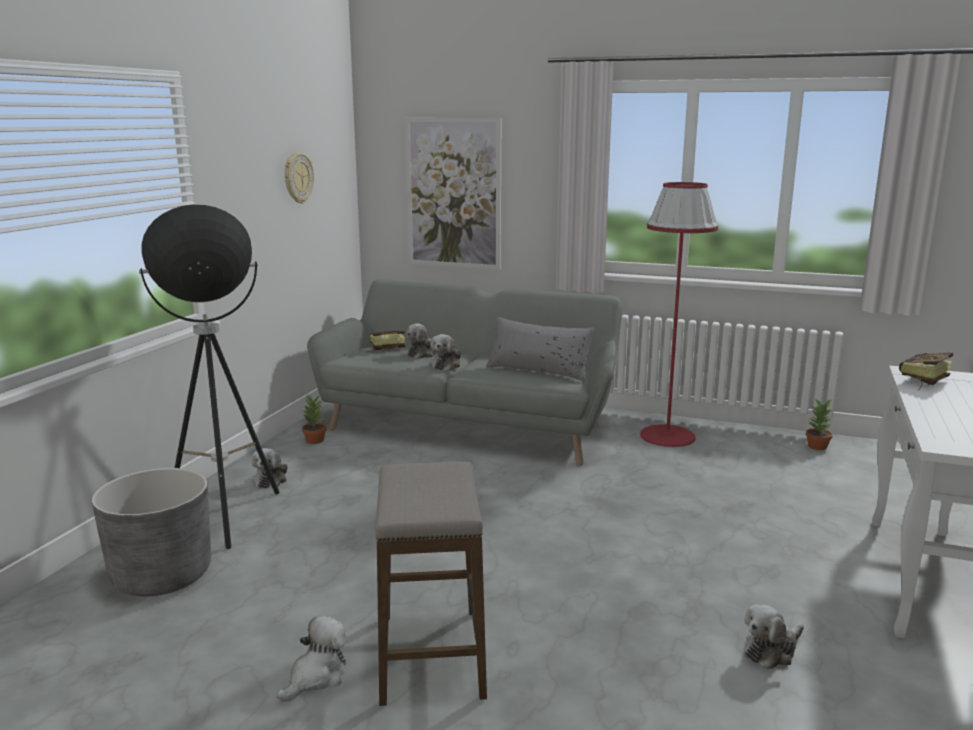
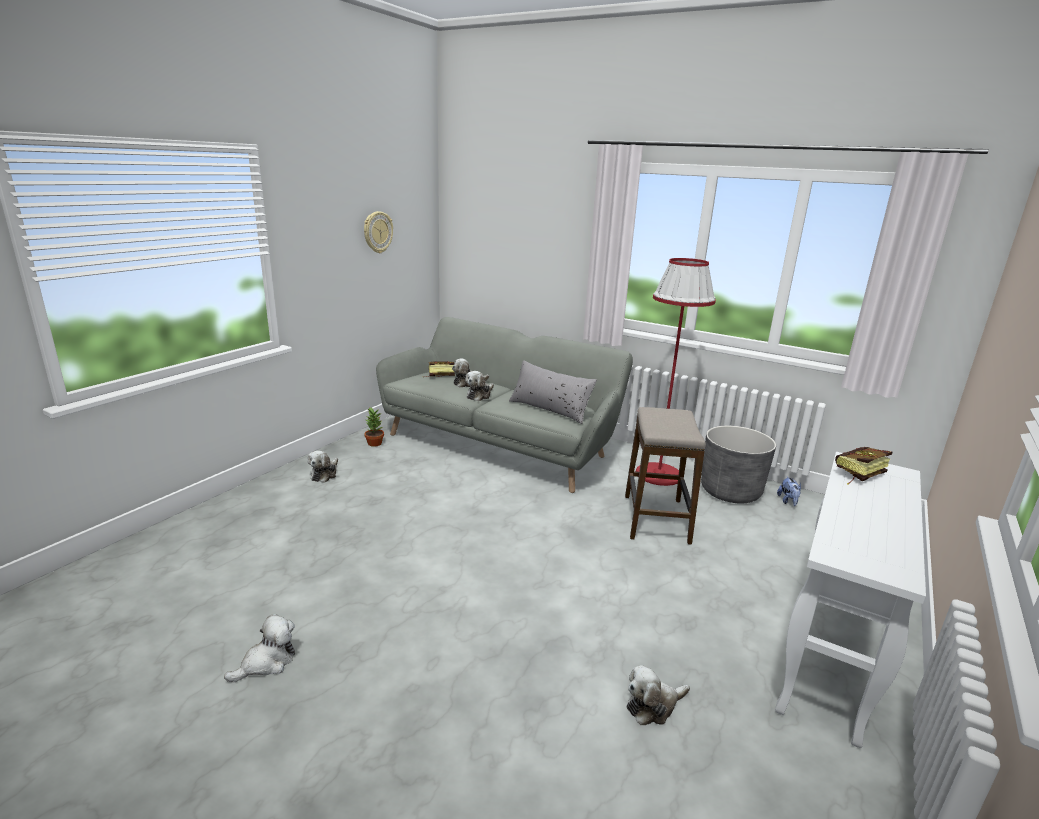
camera: 10 degrees right, 5 degrees up
grey planter [92,468,211,596] -> grey planter moved to [701,426,776,503]
floor lamp [139,204,279,549] -> none
stool [375,462,487,706] -> stool moved to [625,407,706,545]
picture [405,117,501,270] -> none
potted plant [806,400,832,450] -> plush toy [777,476,801,506]

